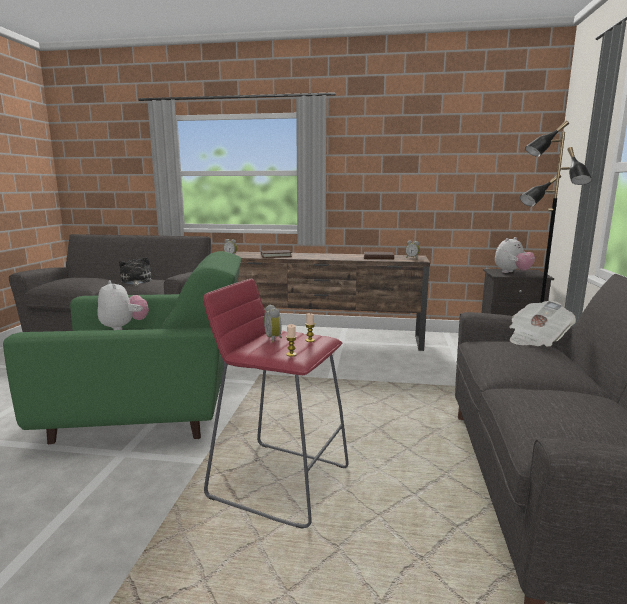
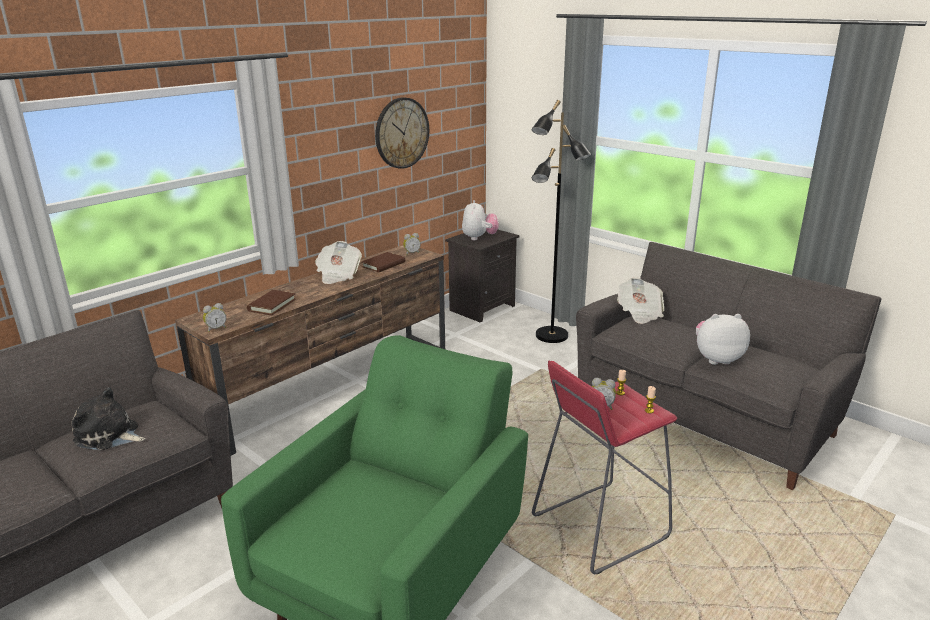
camera: 55 degrees left, 10 degrees up
plush toy [98,280,149,330] -> plush toy moved to [696,314,750,365]
none -> newspaper [315,241,362,284]
none -> wall clock [375,97,429,169]

